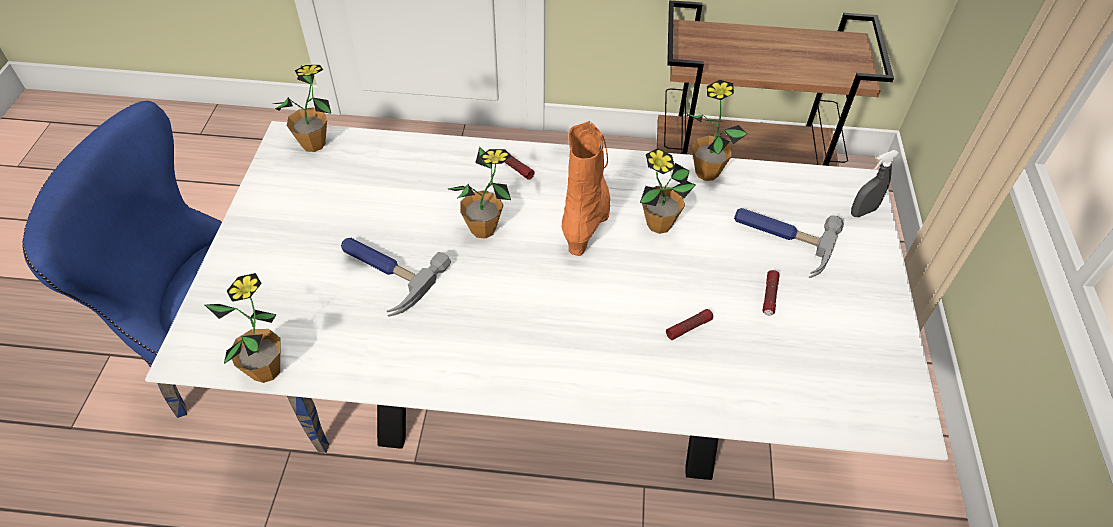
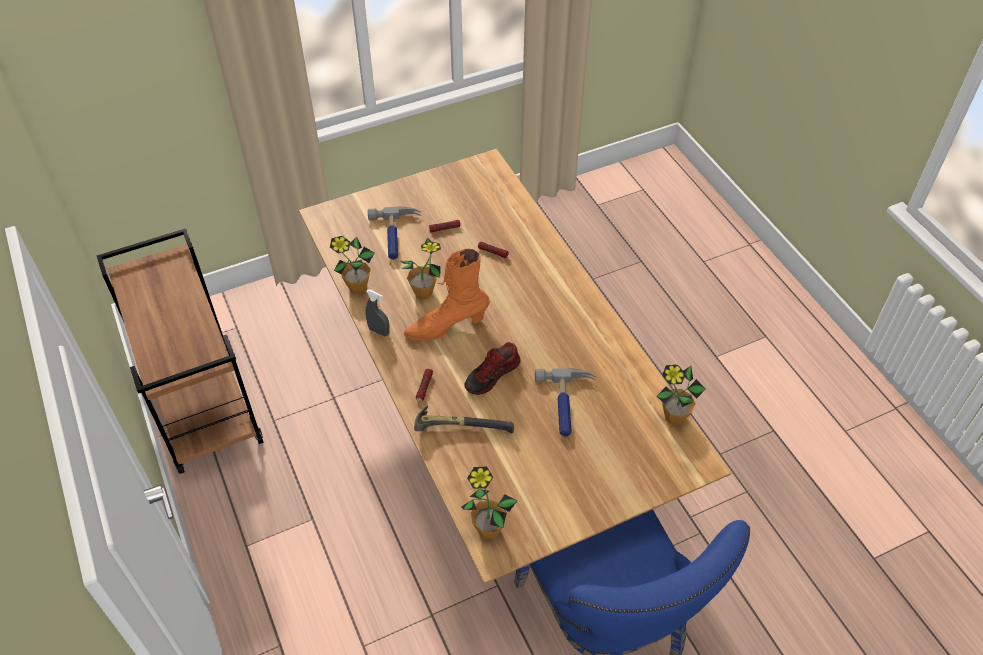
camera: 120 degrees left, 0 degrees up
white dining table [145,121,948,480] -> brown dining table [299,149,732,584]
potted plant [448,147,511,239] -> shoe [464,342,521,395]
grey spray bottle [851,150,899,217] -> grey spray bottle moved to [365,289,390,337]
none -> hammer [414,405,514,434]

